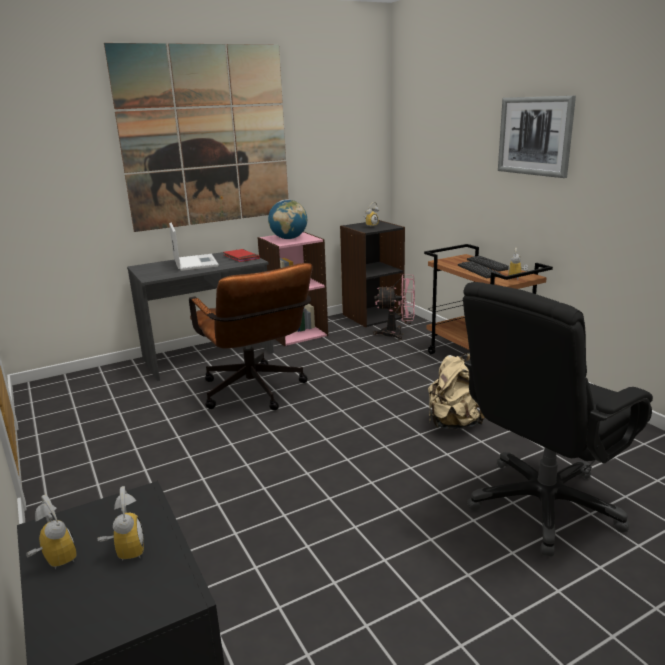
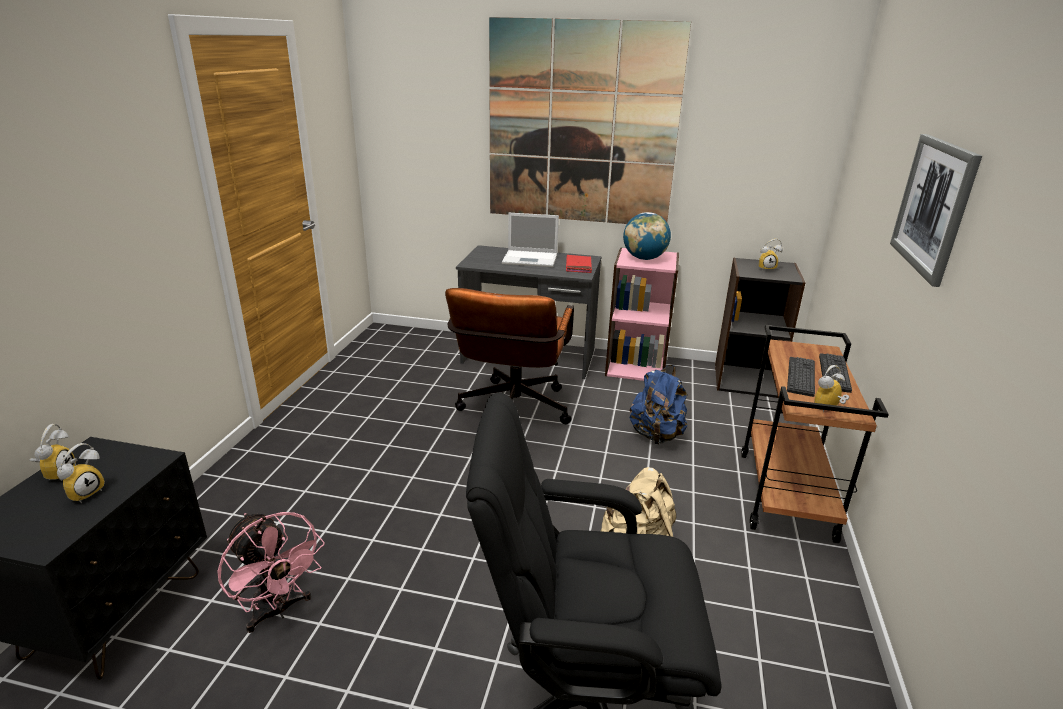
camera: 40 degrees right, 5 degrees up
laptop [169,223,219,271] -> laptop turned 75 degrees clockwise [502,213,559,267]
pink fan [373,274,415,341] -> pink fan moved to [217,512,325,633]
none -> blue backpack [629,365,687,444]

